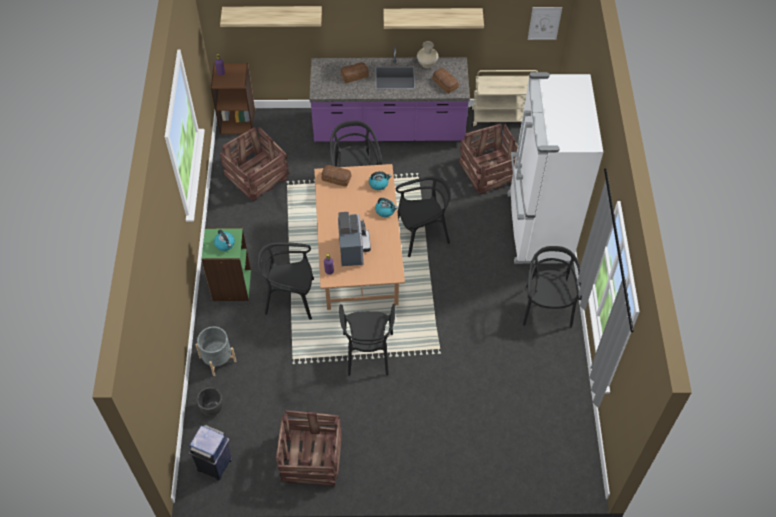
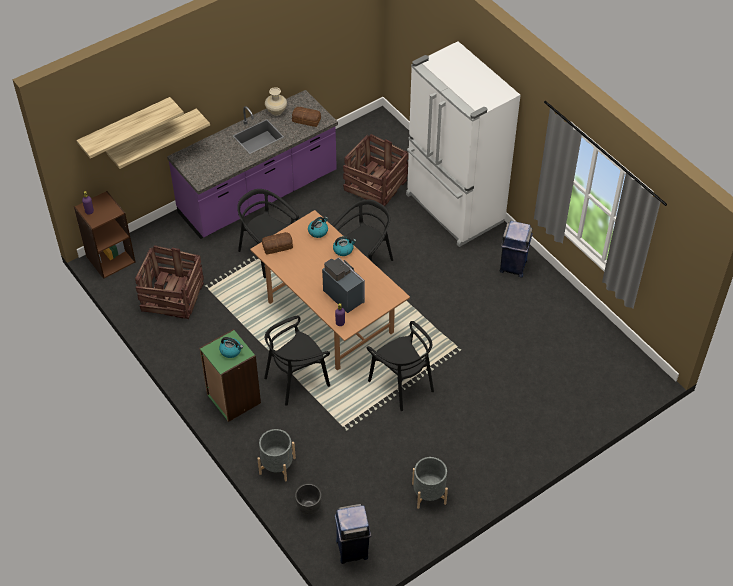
camera: 35 degrees left, 5 degrees down
crate [276,410,342,486] -> grey planter [412,457,448,509]
bread [341,62,369,83] -> none
shelf [384,8,484,29] -> shelf moved to [106,108,210,169]
beige cart [470,70,538,127] -> none
black chair [523,246,582,328] -> blue trash can [500,221,533,277]
picture [528,7,562,40] -> none

